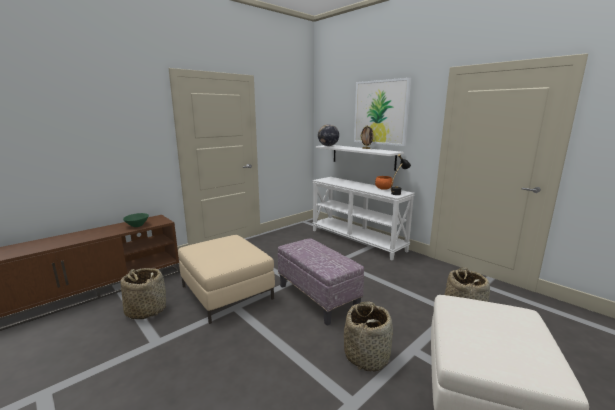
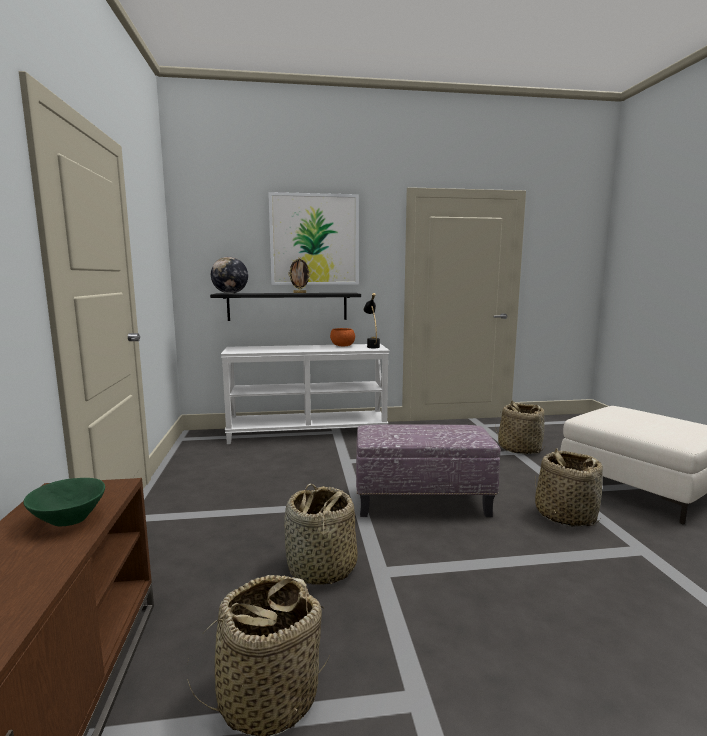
camera: 55 degrees left, 5 degrees down
beige ottoman [178,235,275,324] -> basket [284,484,358,585]
white shelf [316,145,404,171] -> black shelf [210,293,361,321]

